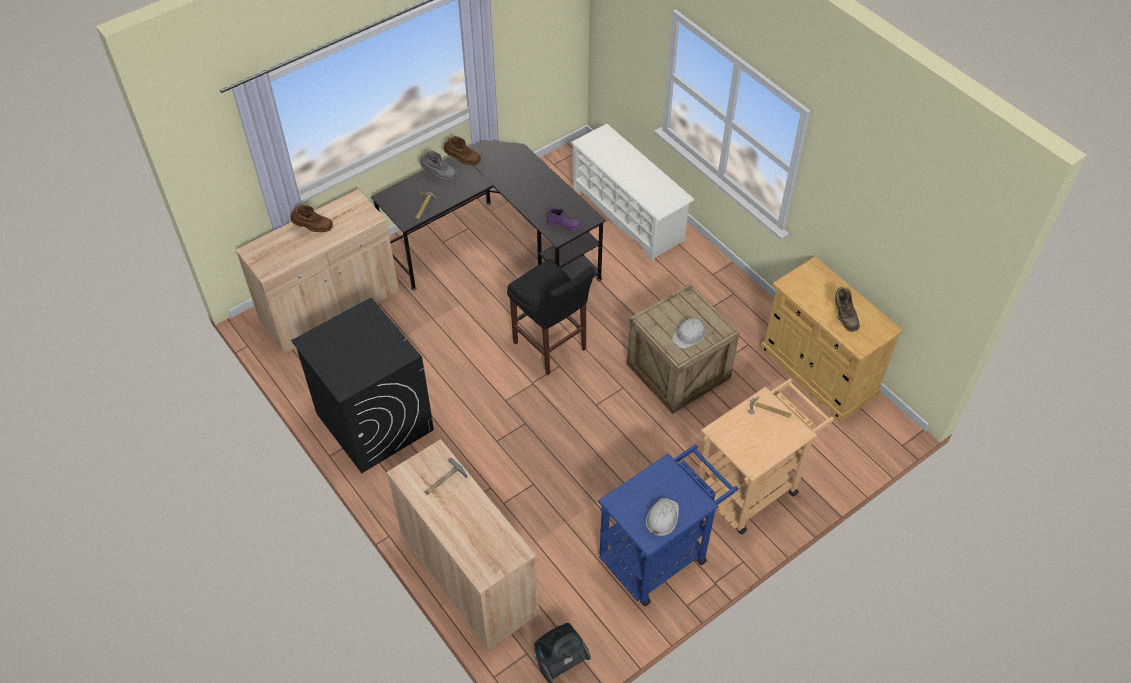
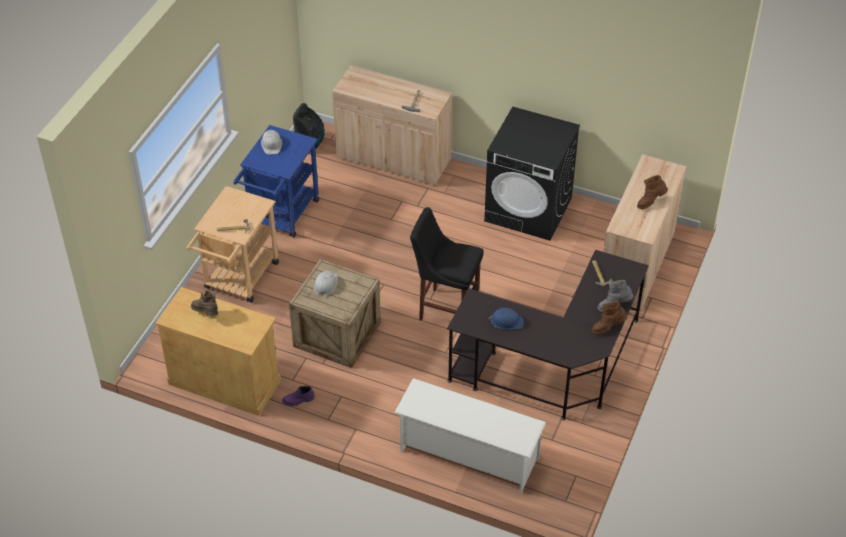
camera: 150 degrees right, 5 degrees down
purple boot [547,208,582,231] -> purple boot moved to [282,386,315,406]
none -> blue hard hat [489,308,524,330]

